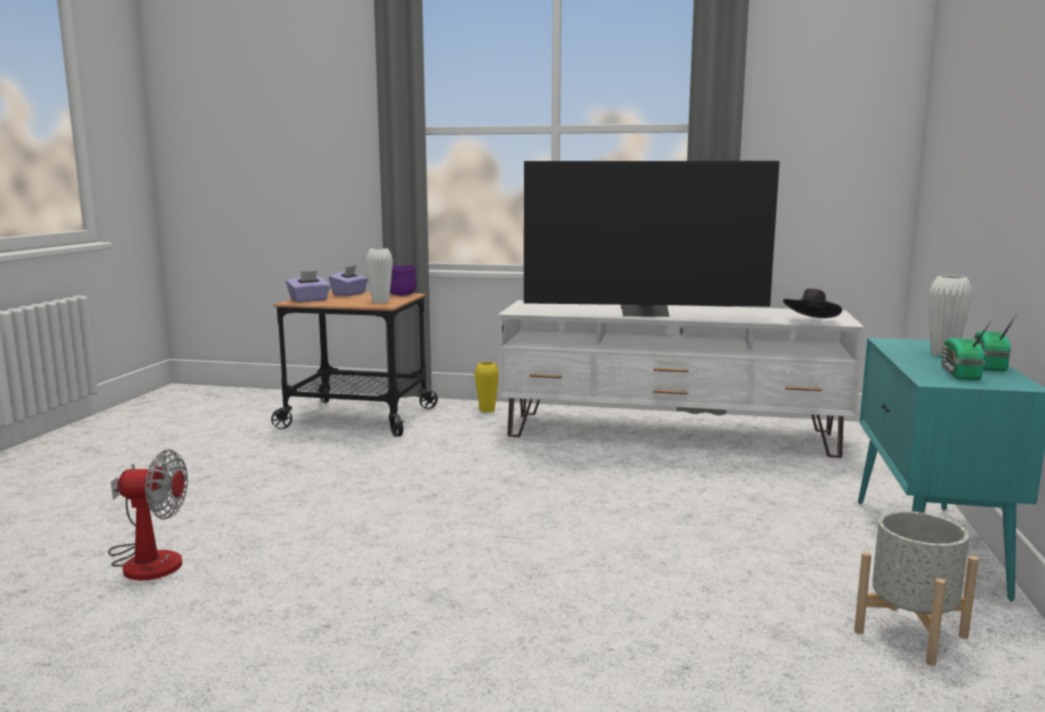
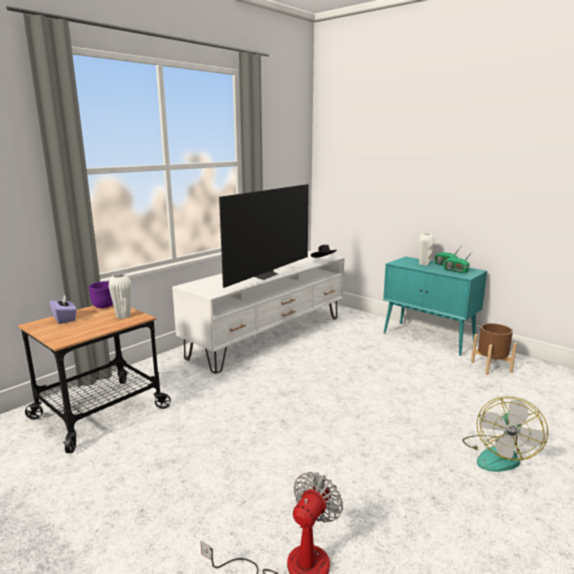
camera: 60 degrees left, 5 degrees up
purple tissue box [286,271,330,302] -> none
yellow vase [475,362,498,413] -> none
grey planter [854,511,979,666] -> brown planter [471,323,517,375]
none -> fan [462,397,548,472]

